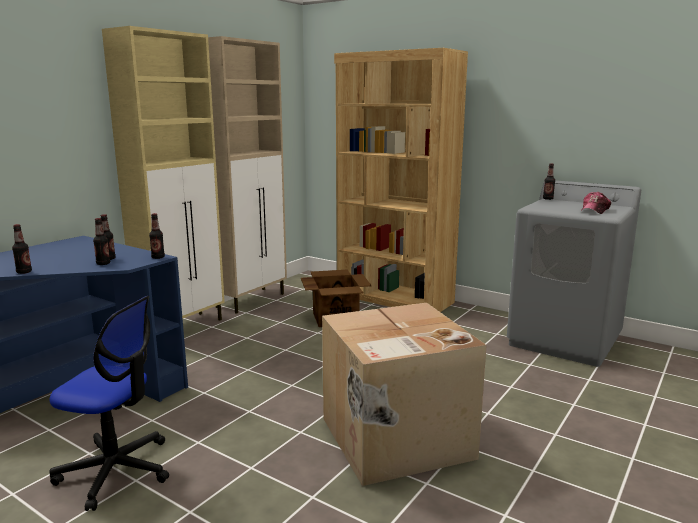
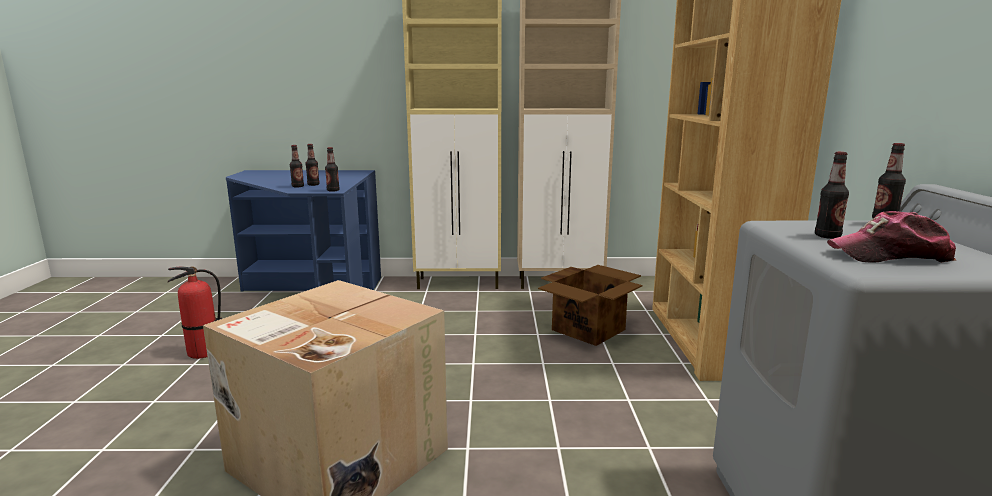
camera: 55 degrees right, 0 degrees up
bottle [12,224,32,274] -> bottle moved to [815,152,849,239]
office chair [50,296,169,511] -> fire extinguisher [168,266,222,359]

